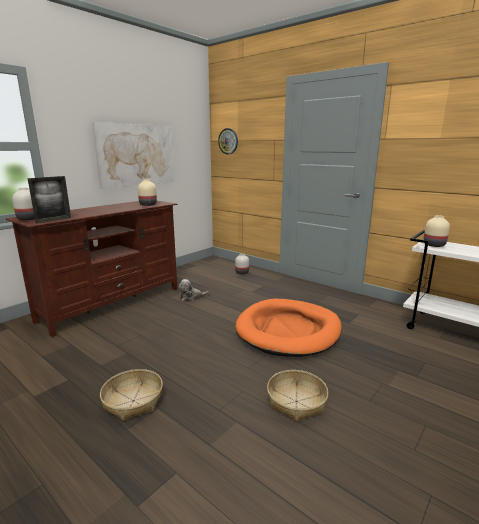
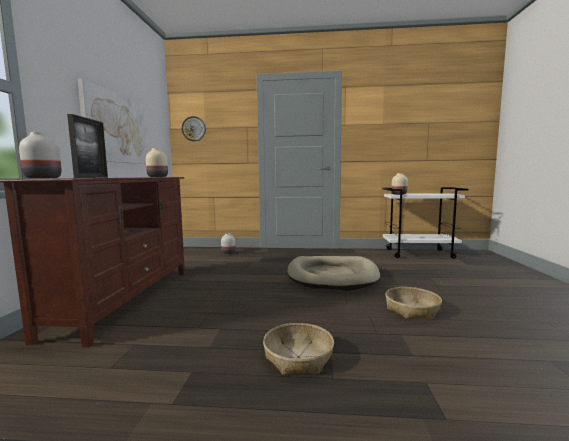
camera: 35 degrees left, 10 degrees down
plush toy [178,279,209,301] -> none
orange dog bed [235,298,342,357] -> beige dog bed [287,256,380,291]

